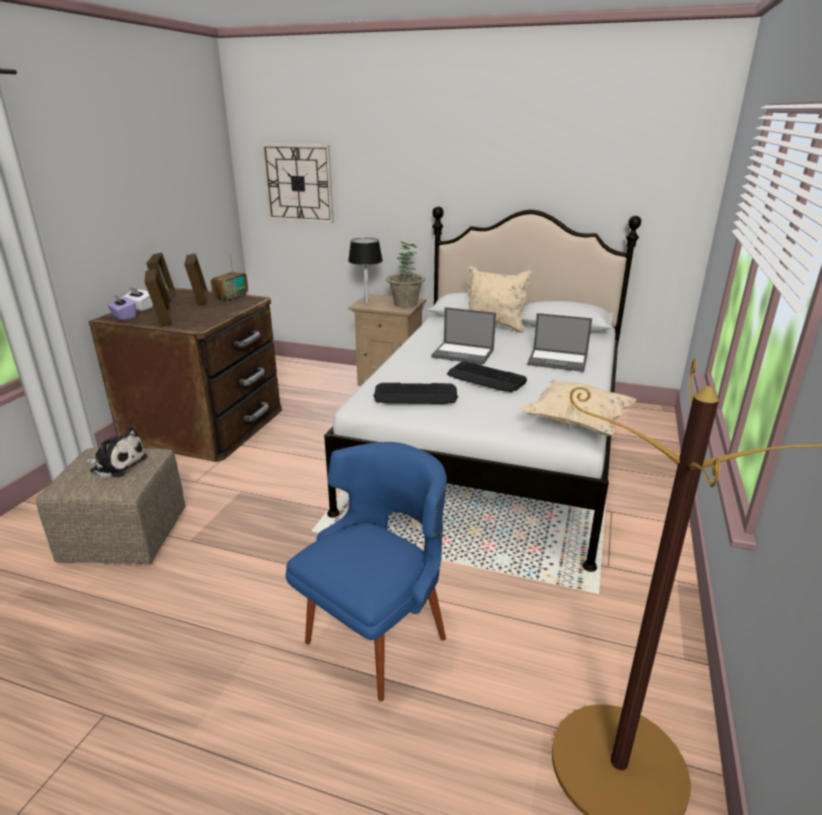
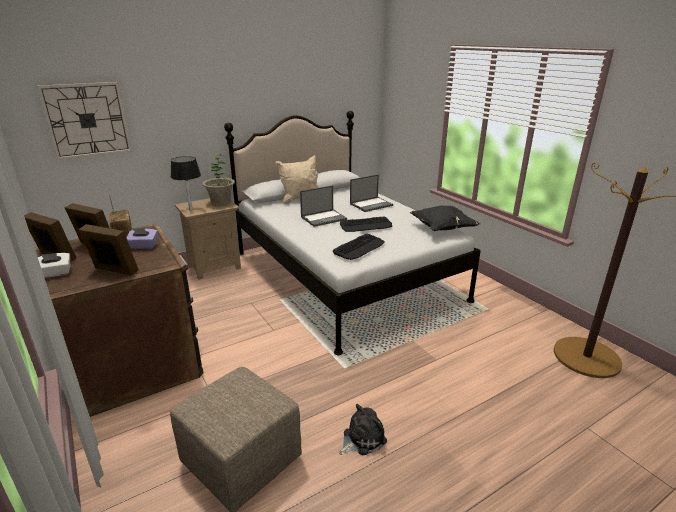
camera: 50 degrees left, 0 degrees up
plush toy [85,427,147,478] -> plush toy moved to [339,404,387,455]
purple tissue box [107,295,136,321] -> purple tissue box moved to [126,228,158,249]
blue chair [286,442,447,701] -> none
beige pillow [520,380,636,436] -> black pillow [410,206,480,231]

